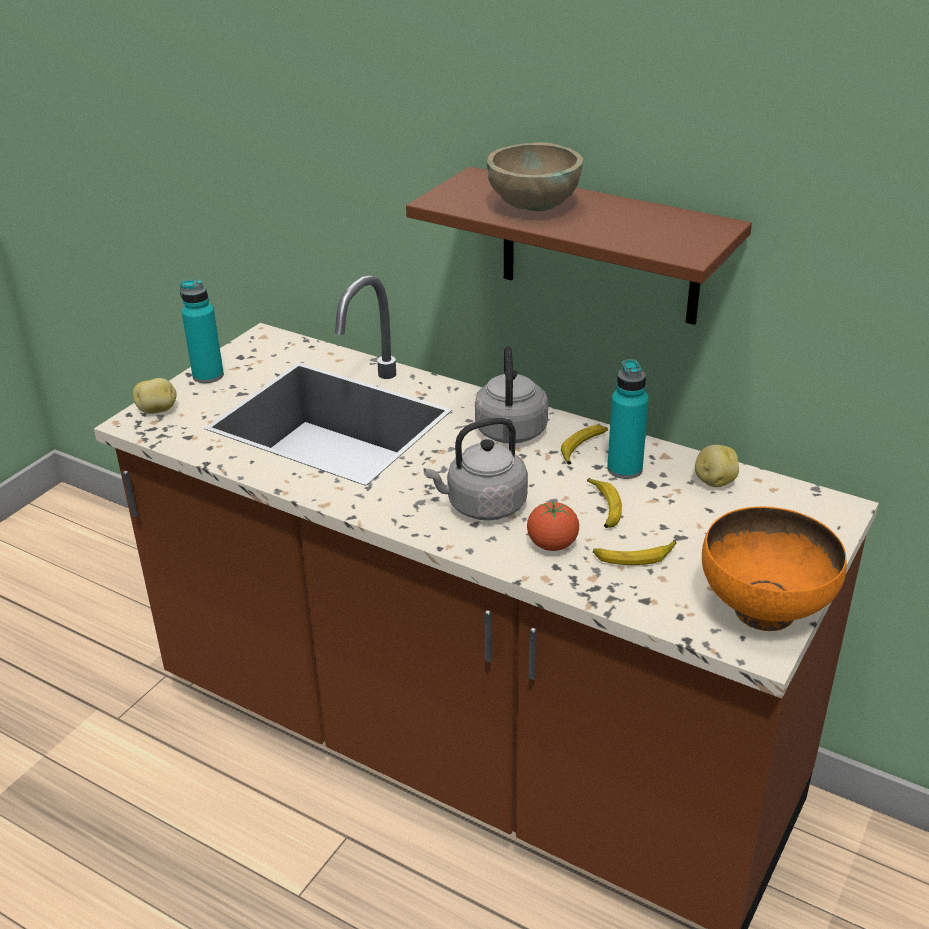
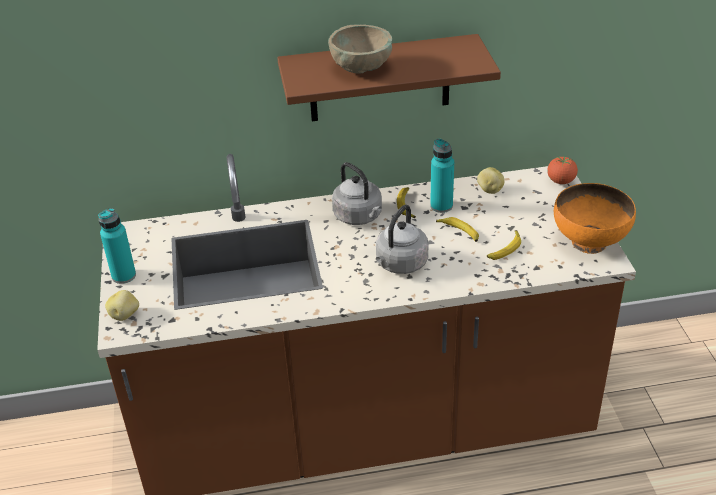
camera: 40 degrees left, 5 degrees up
tomato [527,500,579,551] -> tomato moved to [547,156,578,184]

